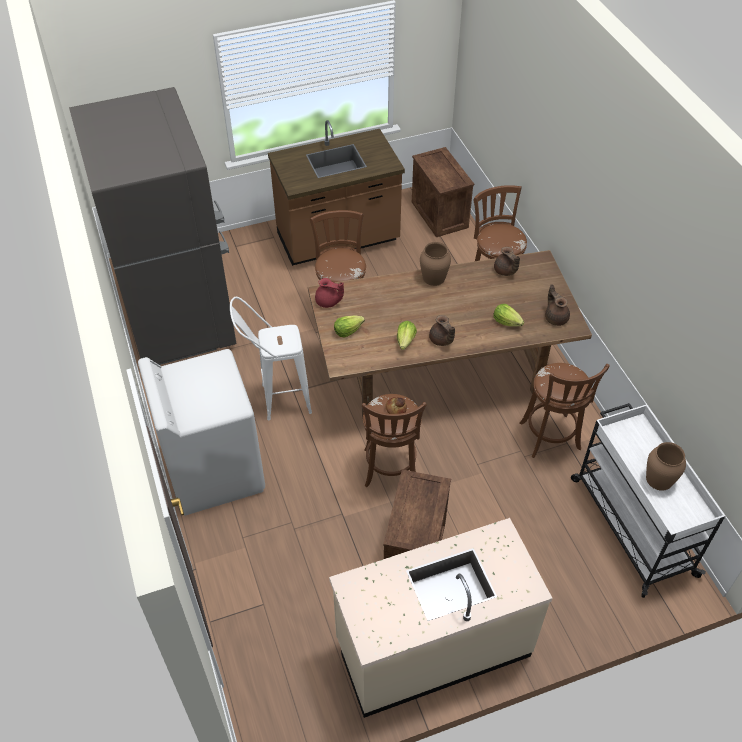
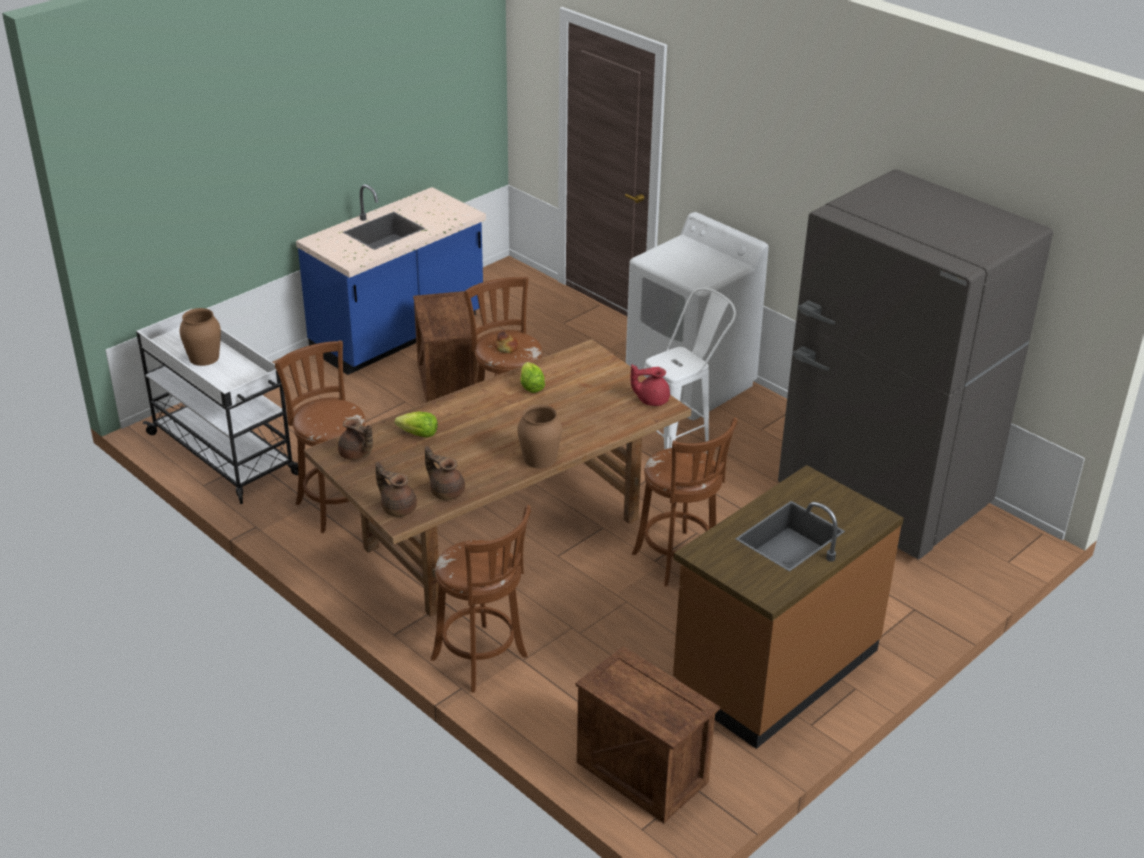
camera: 155 degrees right, 15 degrees down
beige counter [329,518,552,718] -> blue counter [296,184,486,375]
lettuce [334,315,365,338] -> none
brown teapot [429,315,455,346] -> brown teapot moved to [375,461,417,517]

